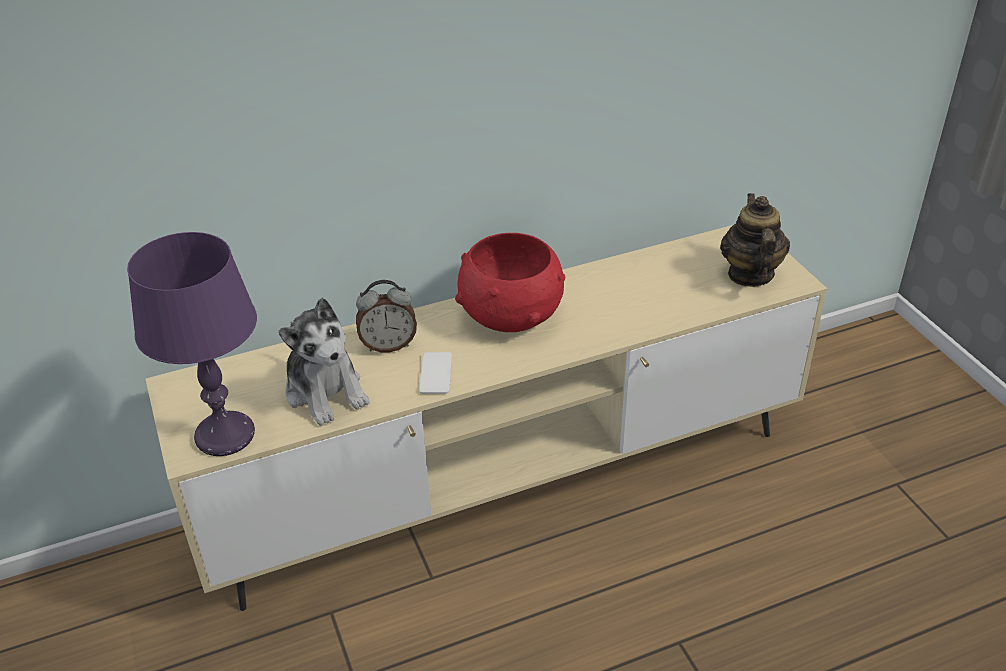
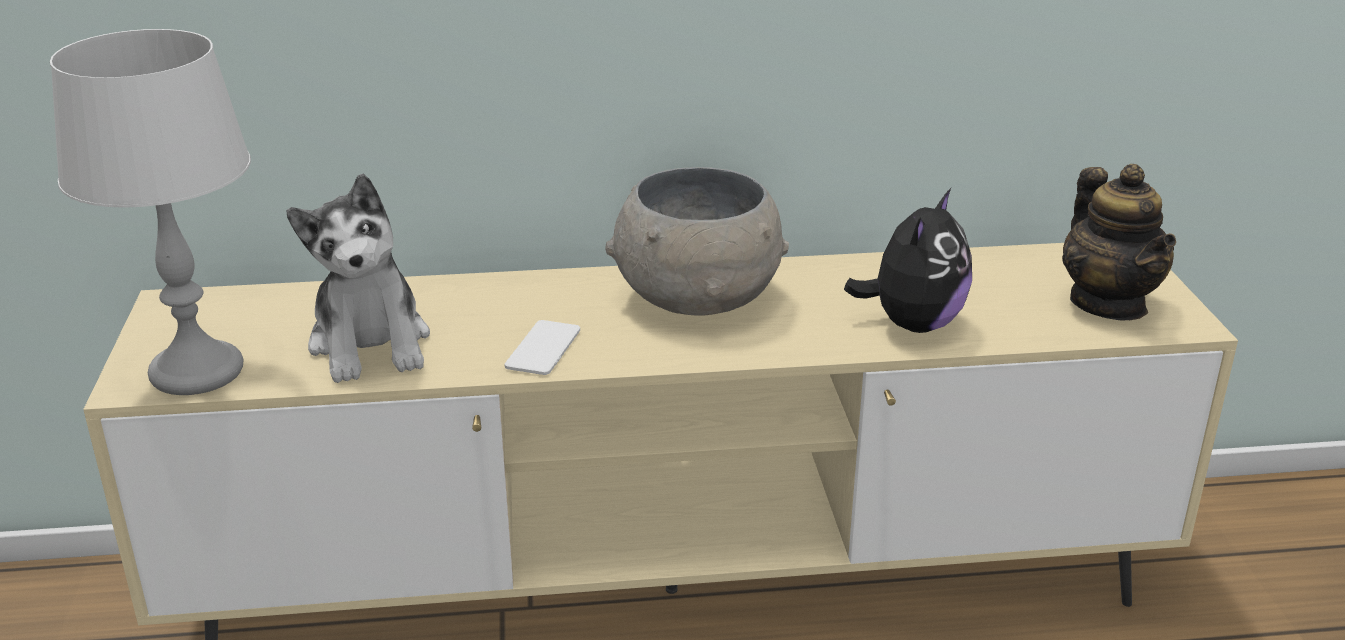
camera: 15 degrees right, 10 degrees down
purple table lamp [127,232,257,456] -> grey table lamp [50,29,251,395]
alarm clock [356,280,417,352] -> none
red bowl [455,233,565,332] -> grey bowl [605,167,789,316]
teapot [720,193,790,287] -> teapot turned 150 degrees clockwise [1062,164,1176,321]
none -> plush toy [844,188,972,333]

